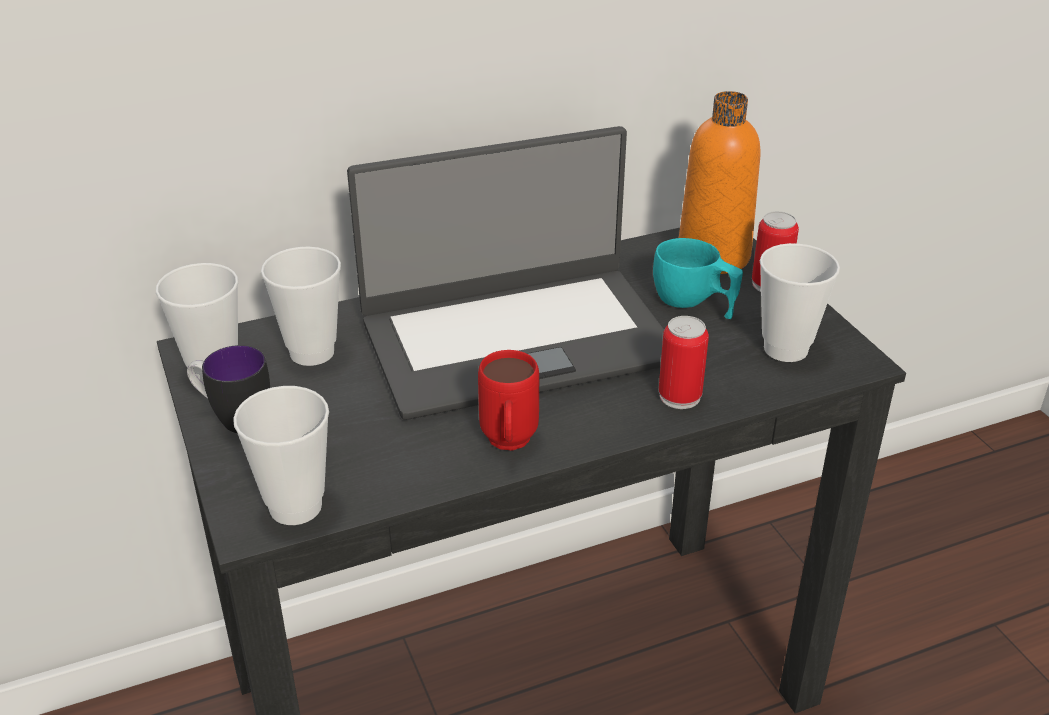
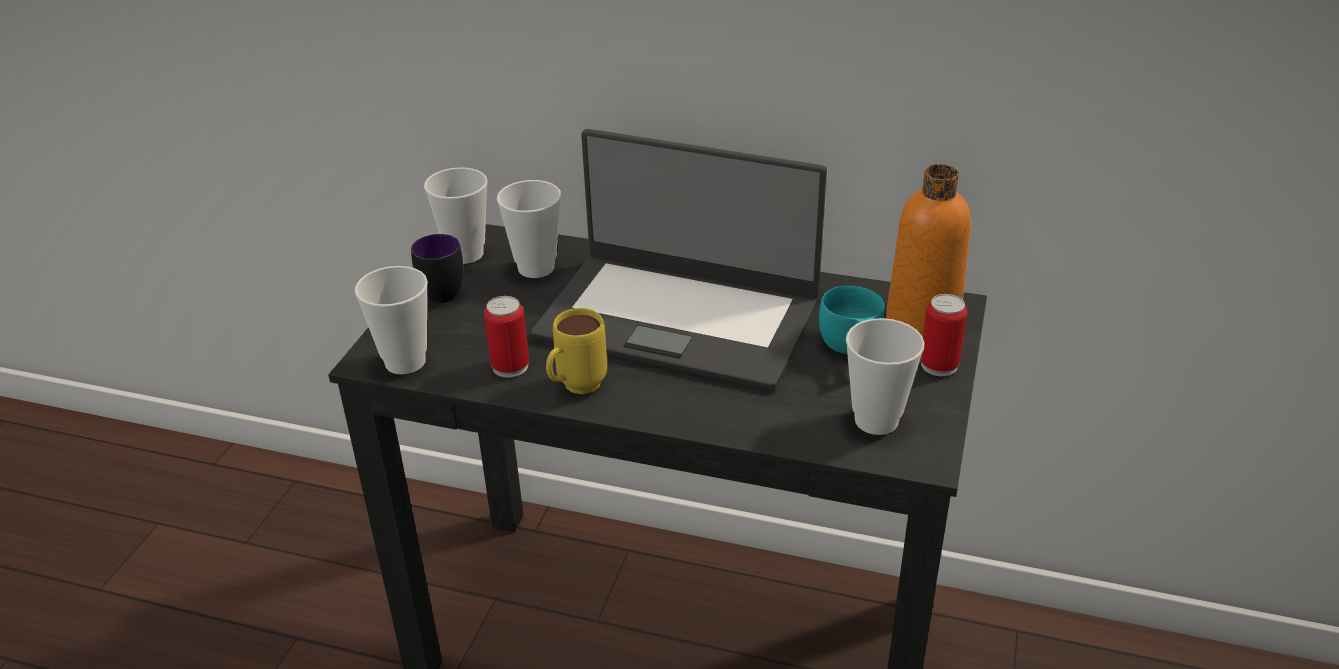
camera: 40 degrees right, 0 degrees up
red mug [478,350,539,451] -> yellow mug [546,308,607,394]
can [659,316,709,409] -> can moved to [484,296,529,378]

